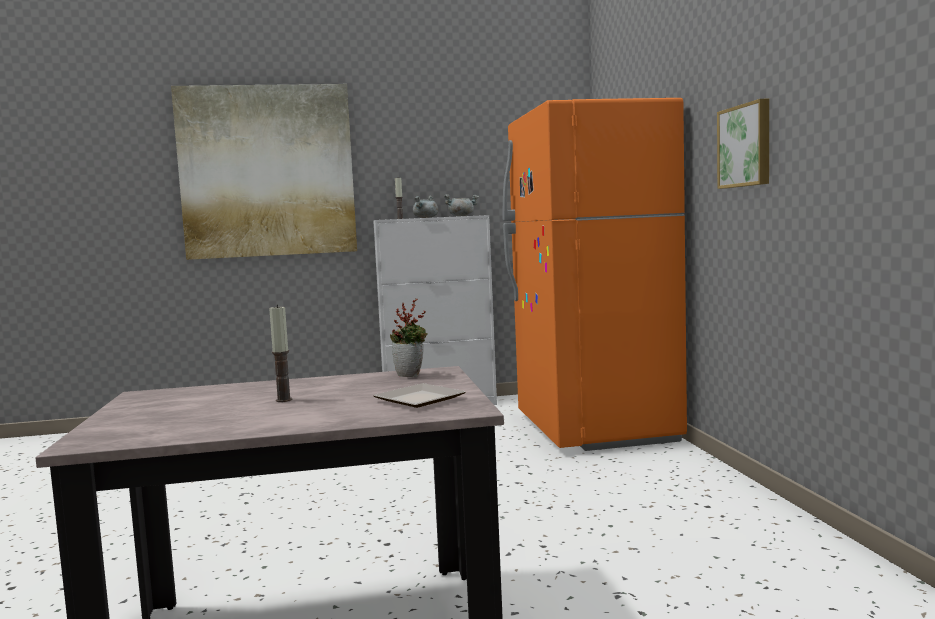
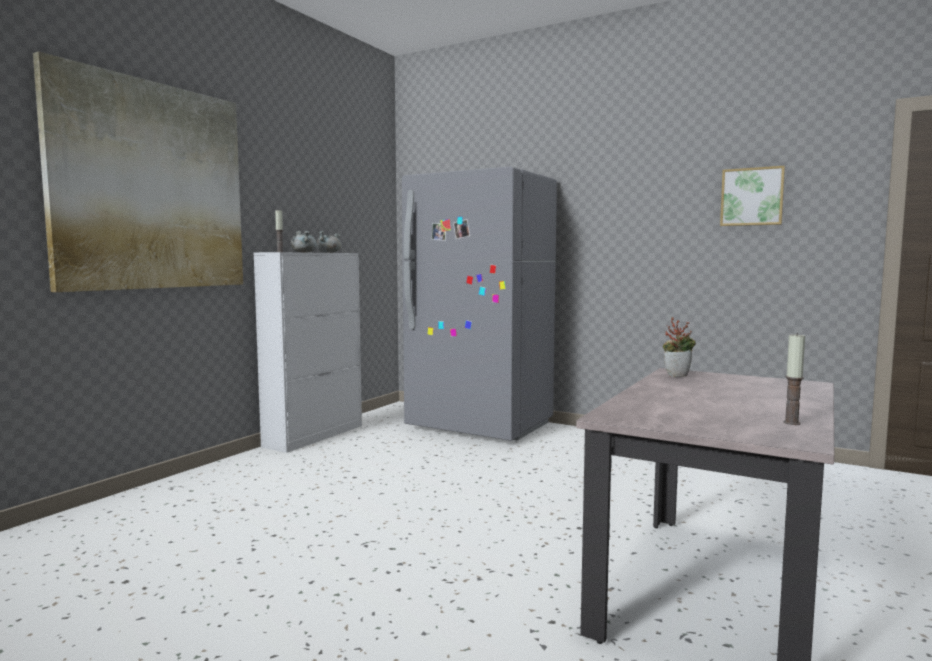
camera: 50 degrees left, 0 degrees up
candle [269,304,292,402] -> candle moved to [783,332,805,425]
plate [373,383,465,408] -> none
orange fridge [503,98,687,451] -> grey fridge [402,166,557,441]
picture [717,99,769,189] -> picture moved to [720,166,785,226]

